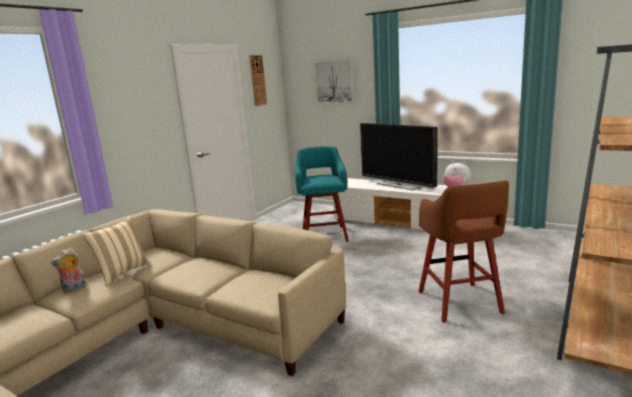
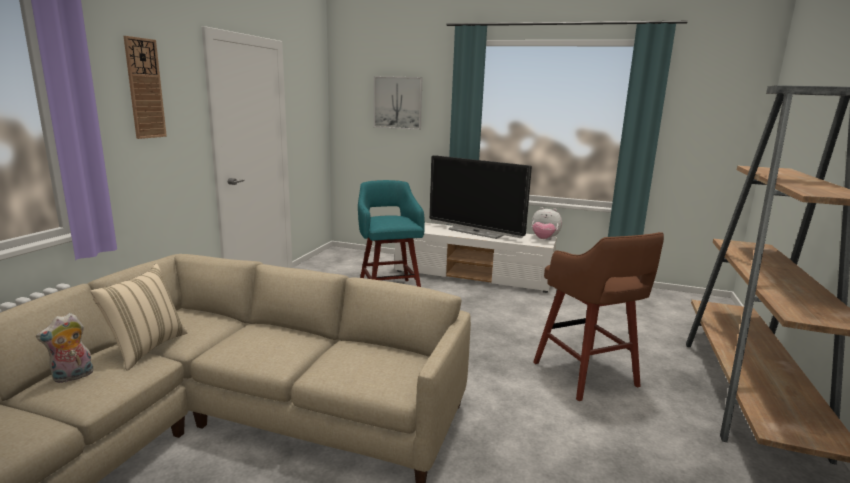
camera: 15 degrees left, 0 degrees up
wall clock [250,55,267,106] -> wall clock moved to [124,36,167,139]

